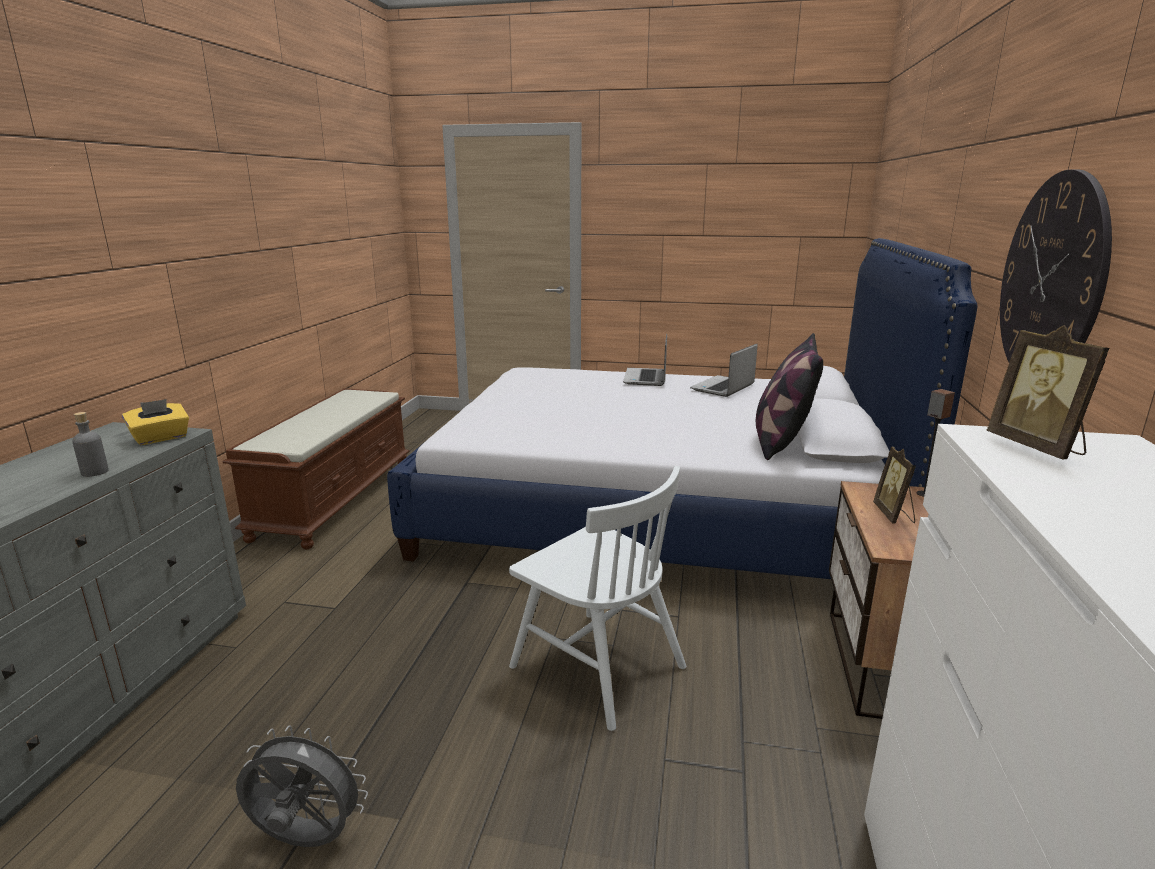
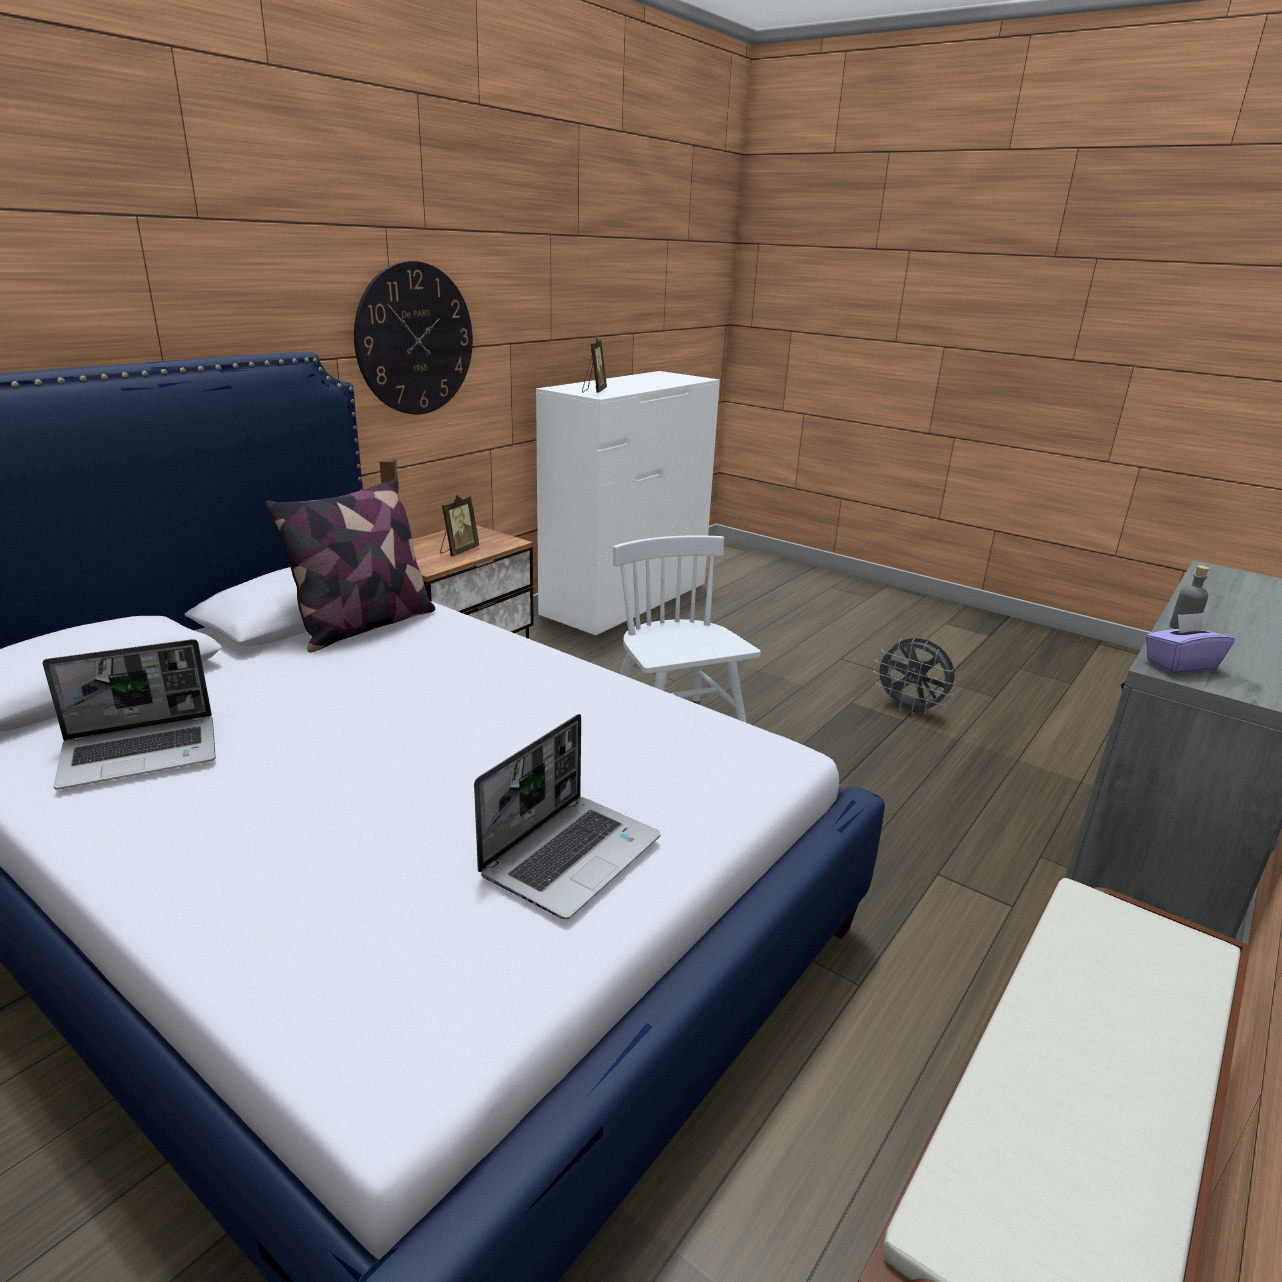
camera: 155 degrees left, 5 degrees up
yellow tissue box [122,399,189,445] -> purple tissue box [1145,613,1235,674]
laptop [623,333,667,386] -> laptop moved to [474,714,661,919]

